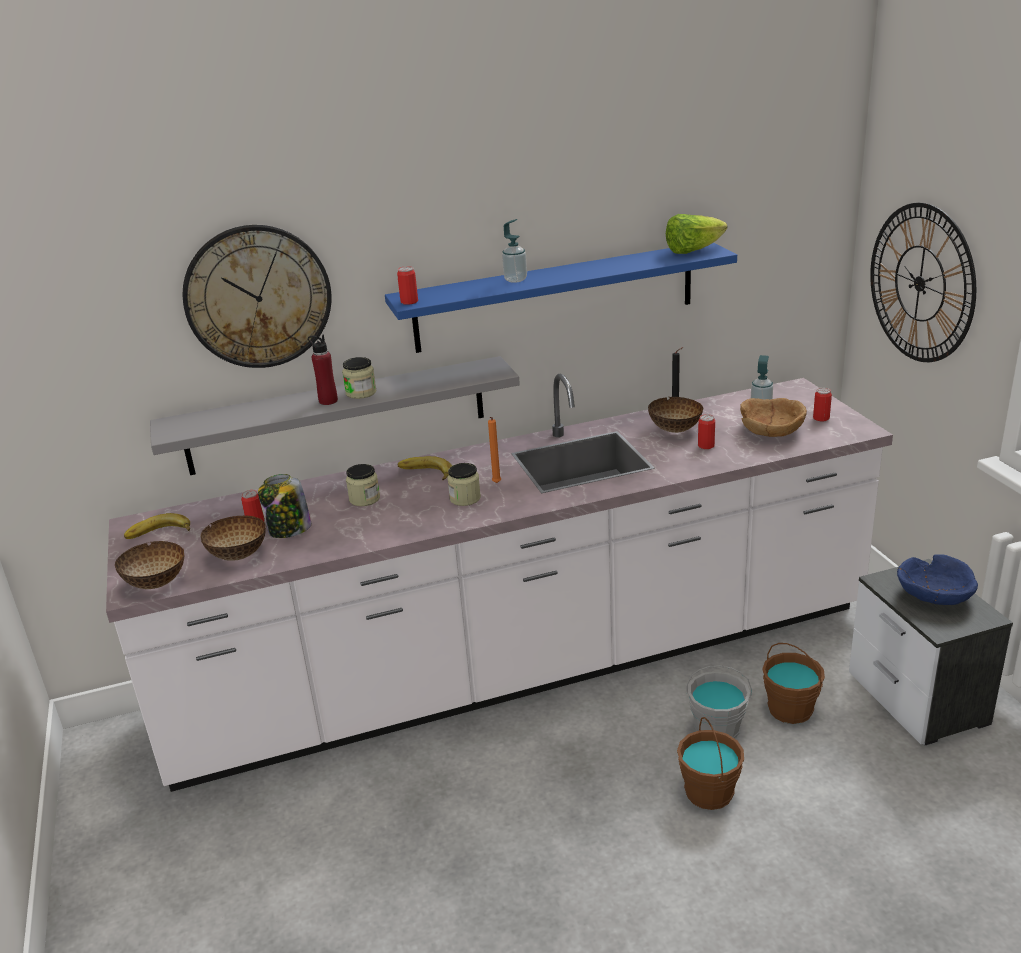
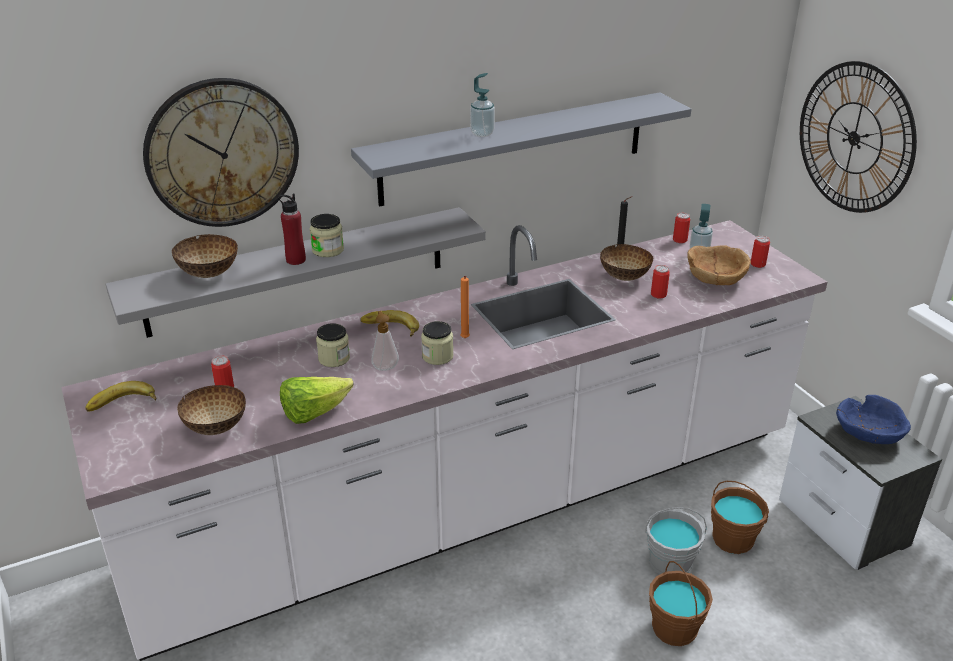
camera: 10 degrees left, 5 degrees up
bowl [115,541,185,589] -> bowl moved to [172,234,238,278]
jar [258,474,312,538] -> none
blue shelf [385,243,737,353] -> grey shelf [351,92,691,207]
can [397,266,418,305] -> can moved to [673,213,690,243]
lettuce [666,214,727,254] -> lettuce moved to [280,377,354,424]
none -> soap dispenser [371,311,399,371]

